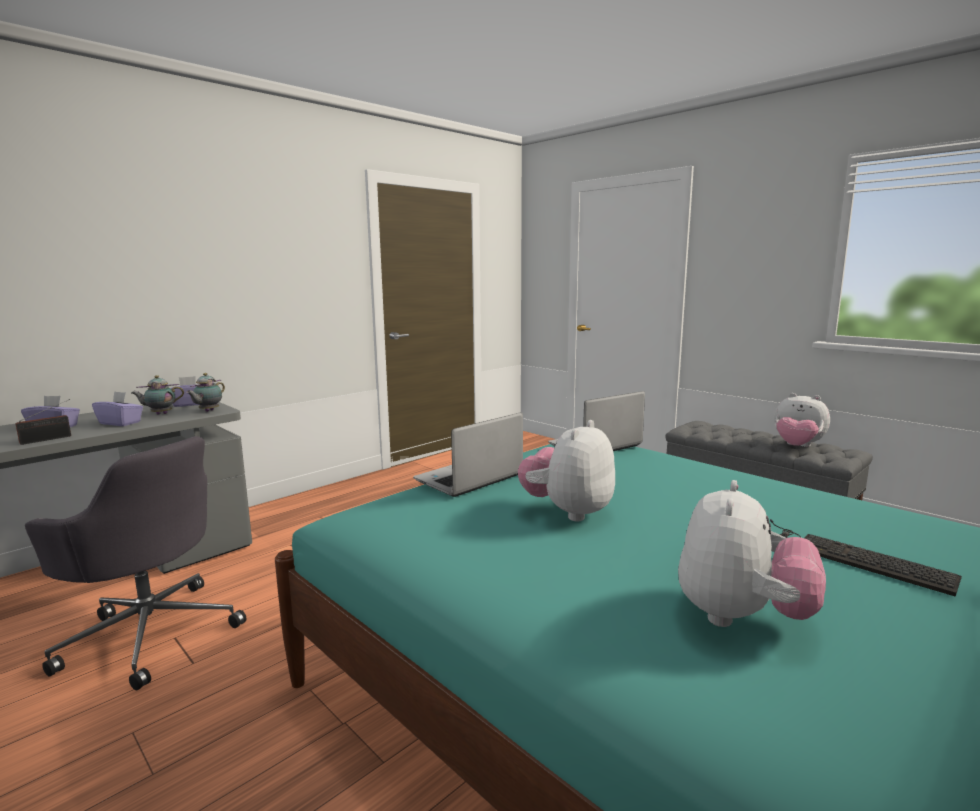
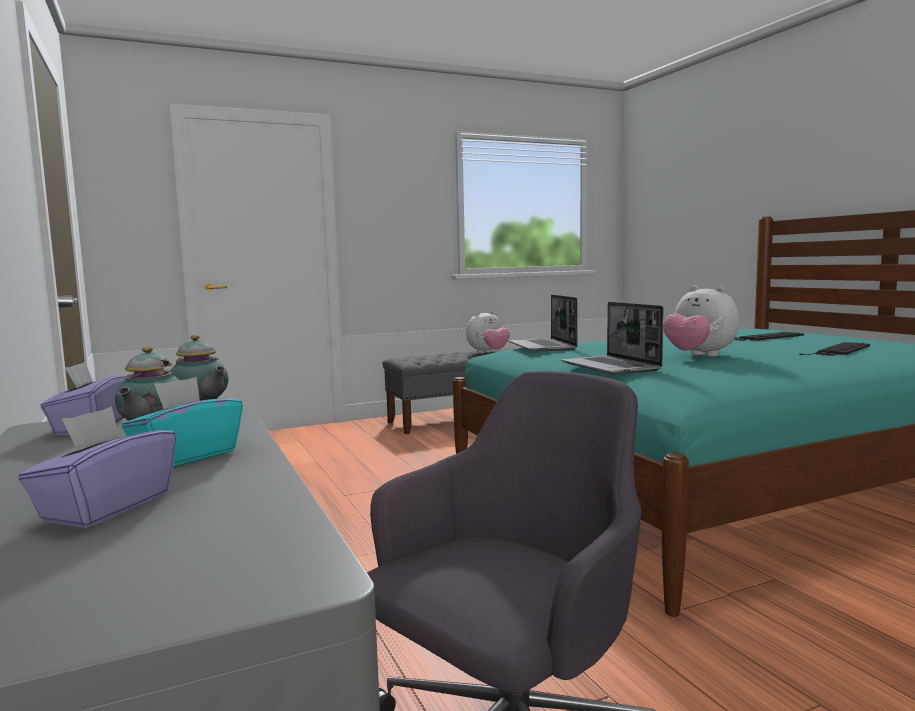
camera: 70 degrees left, 5 degrees down
radio [15,399,71,445] -> none
purple tissue box [92,391,143,426] -> turquoise tissue box [122,377,243,467]
plush toy [678,480,826,627] -> keyboard [799,342,870,356]

